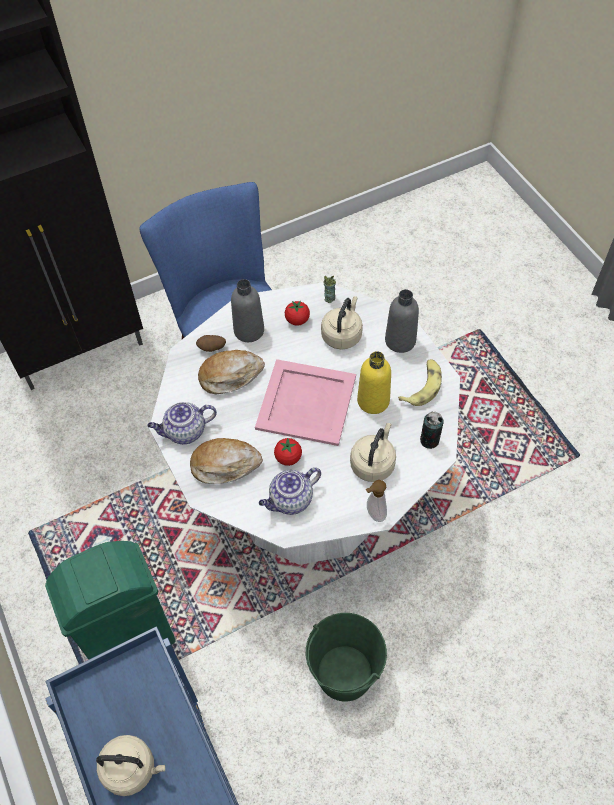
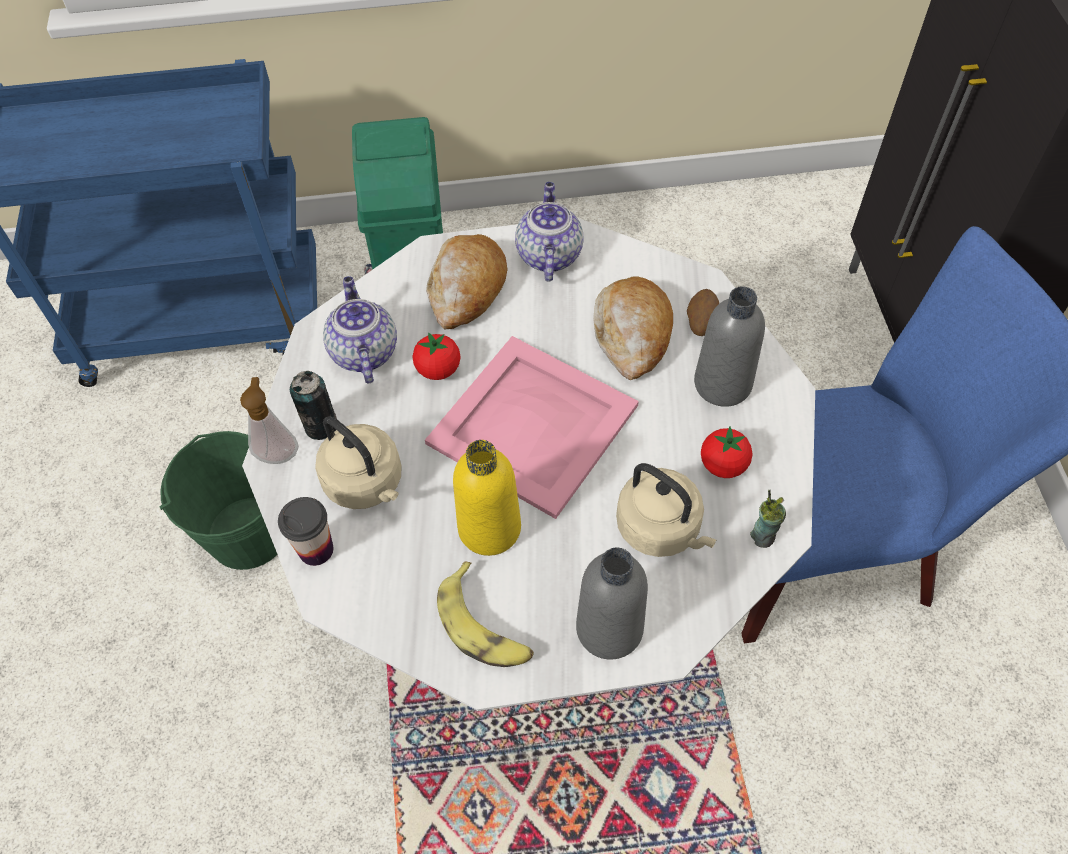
camera: 110 degrees right, 0 degrees up
beige kettle [96,735,165,796] -> none
can [420,411,444,449] -> can moved to [290,371,337,440]
none -> cup [278,497,334,566]

